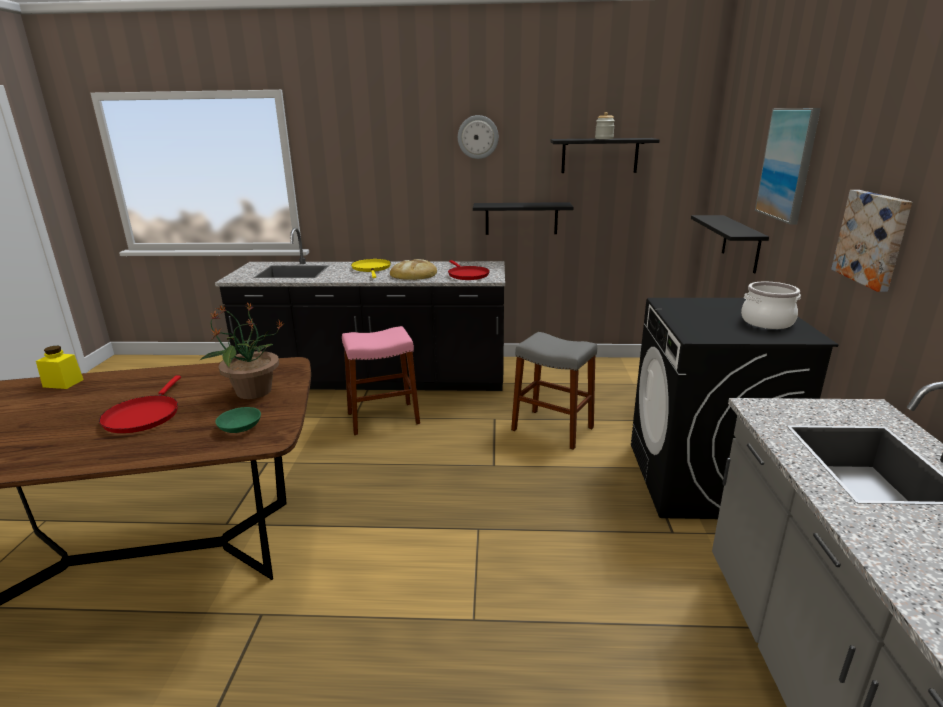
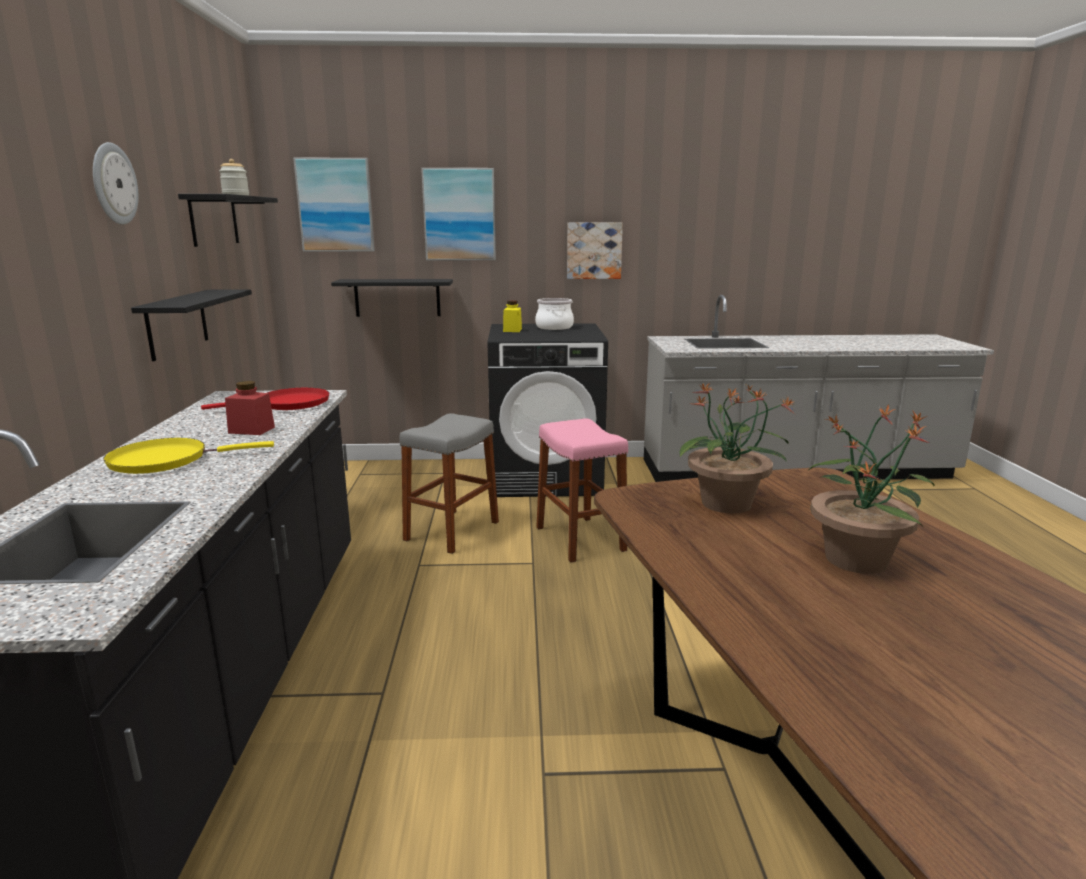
camera: 95 degrees left, 5 degrees down
yellow jar [36,346,84,389] -> yellow jar moved to [503,300,522,332]
red frying pan [99,376,181,433] -> potted plant [809,404,935,574]
green bowl [215,407,261,433] -> none
pink stool [342,326,420,435] -> pink stool moved to [536,419,628,562]
bread [390,259,437,280] -> red jar [225,381,275,435]
none -> picture [293,158,375,252]

